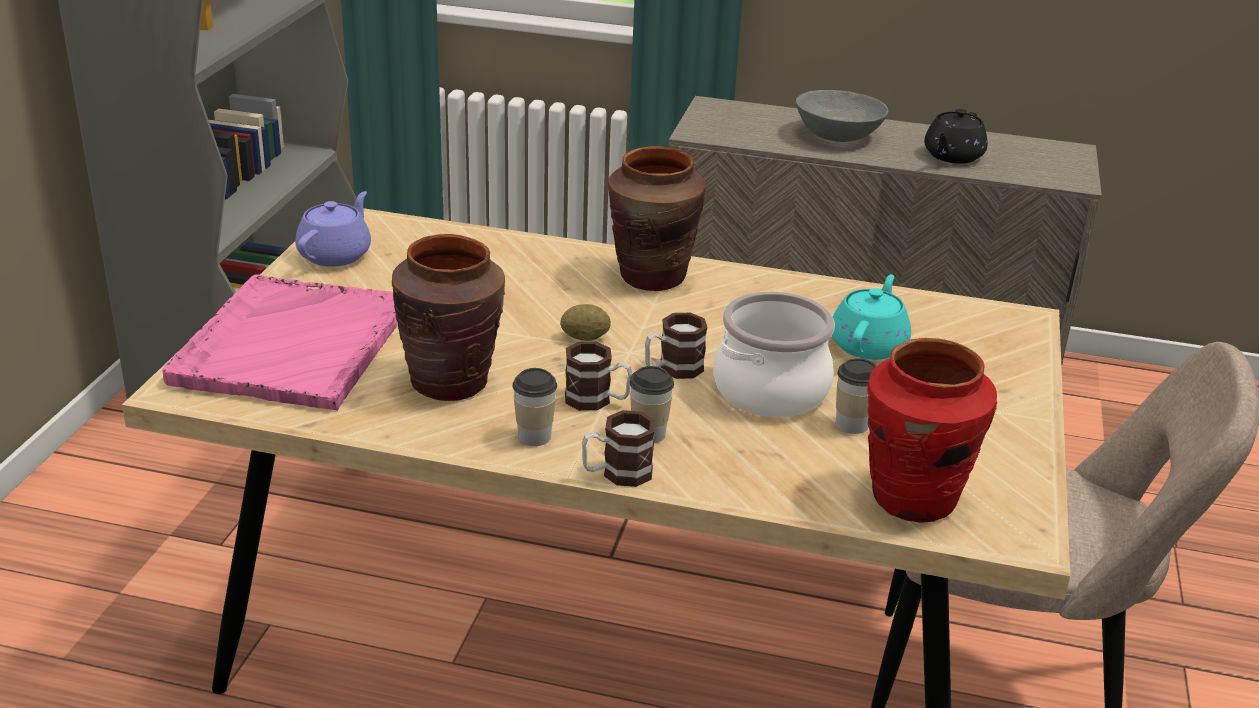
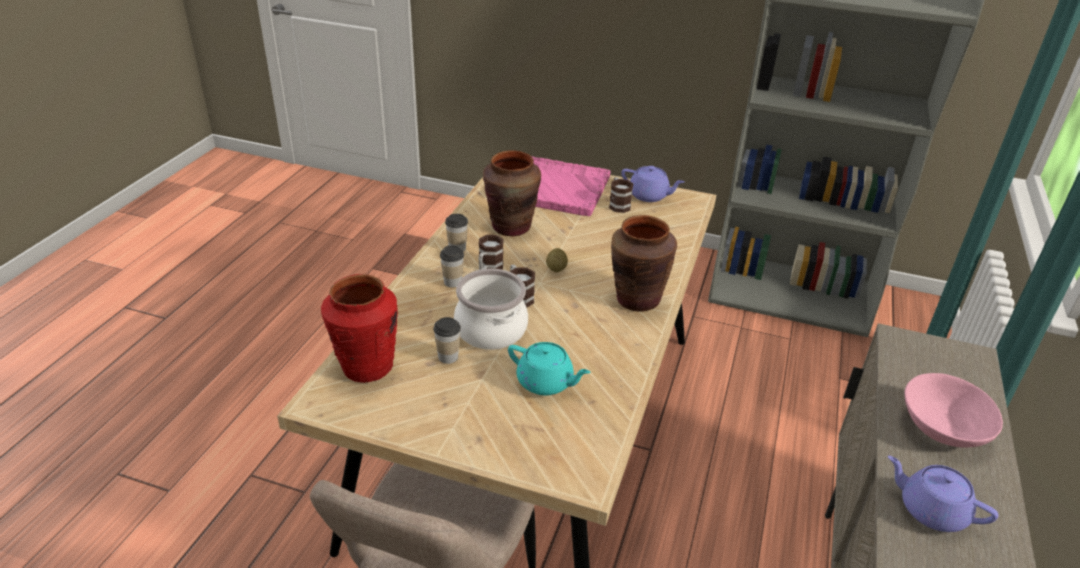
camera: 95 degrees right, 5 degrees up
mug [582,410,655,487] -> mug moved to [609,177,634,213]
grey bowl [796,90,888,142] -> pink bowl [905,373,1003,447]
black teapot [924,109,988,164] -> purple teapot [888,456,998,532]

